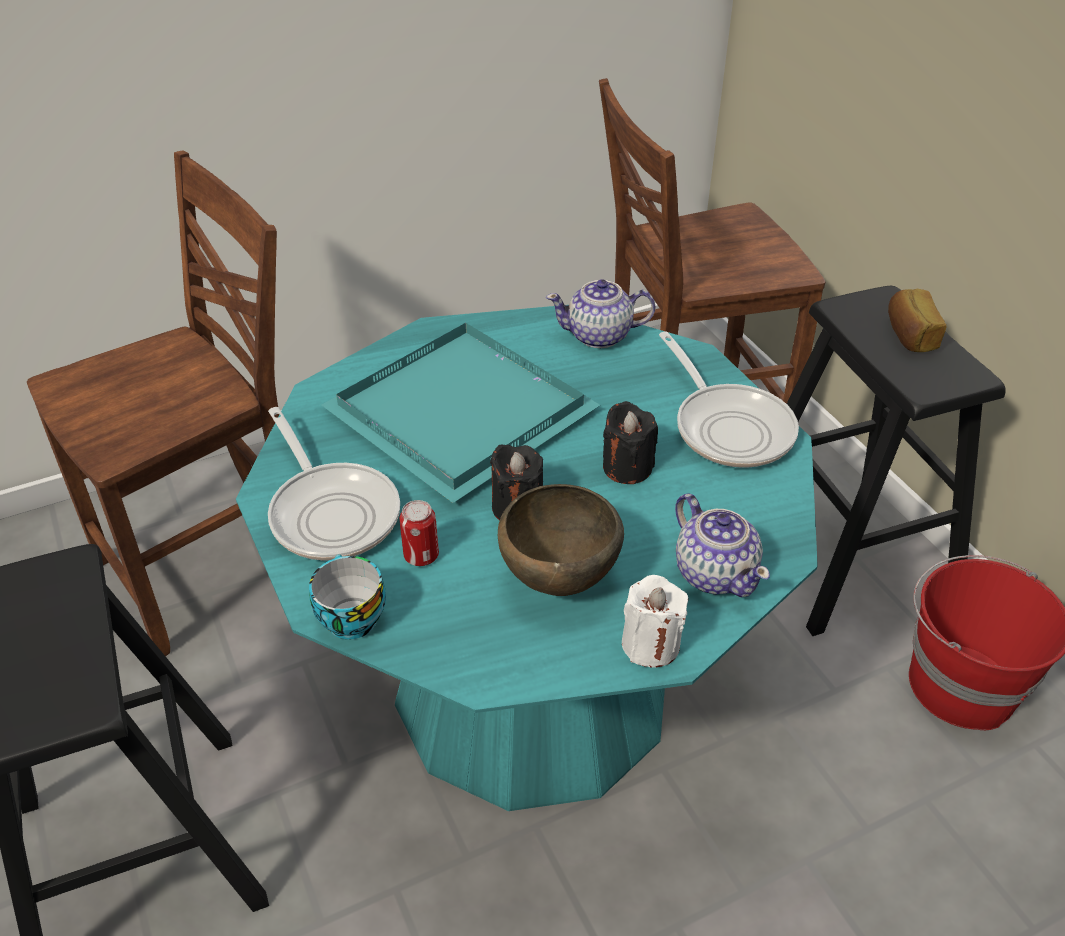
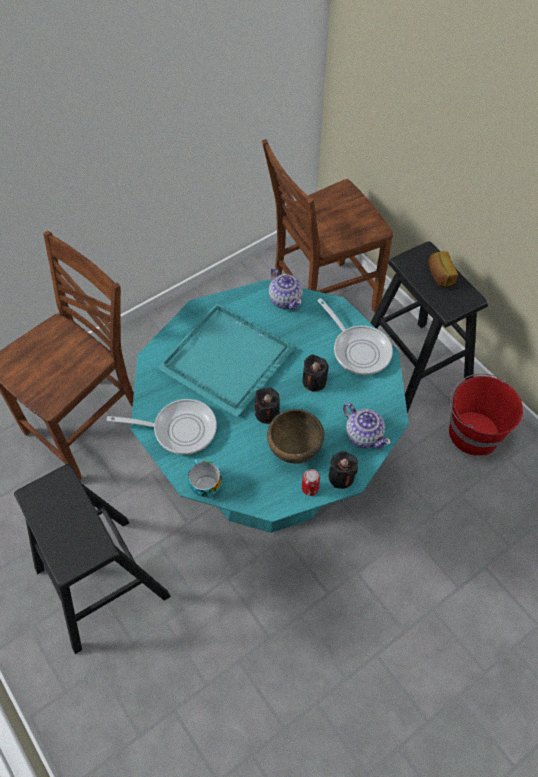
camera: 10 degrees left, 15 degrees up
frying pan [268,407,400,561] -> frying pan turned 45 degrees counterclockwise [107,399,217,455]
can [399,500,439,566] -> can moved to [302,469,320,496]
teapot [546,279,656,348] -> teapot turned 105 degrees counterclockwise [269,267,303,310]
white candle [622,575,688,668] -> black candle [329,451,358,489]

